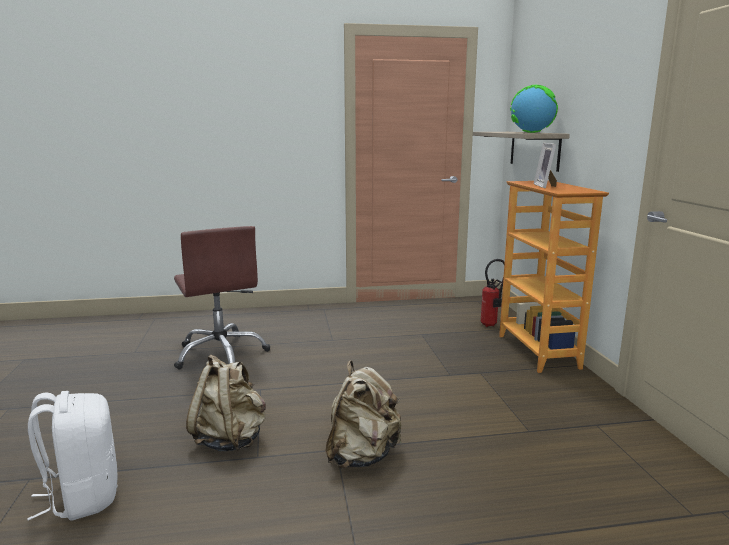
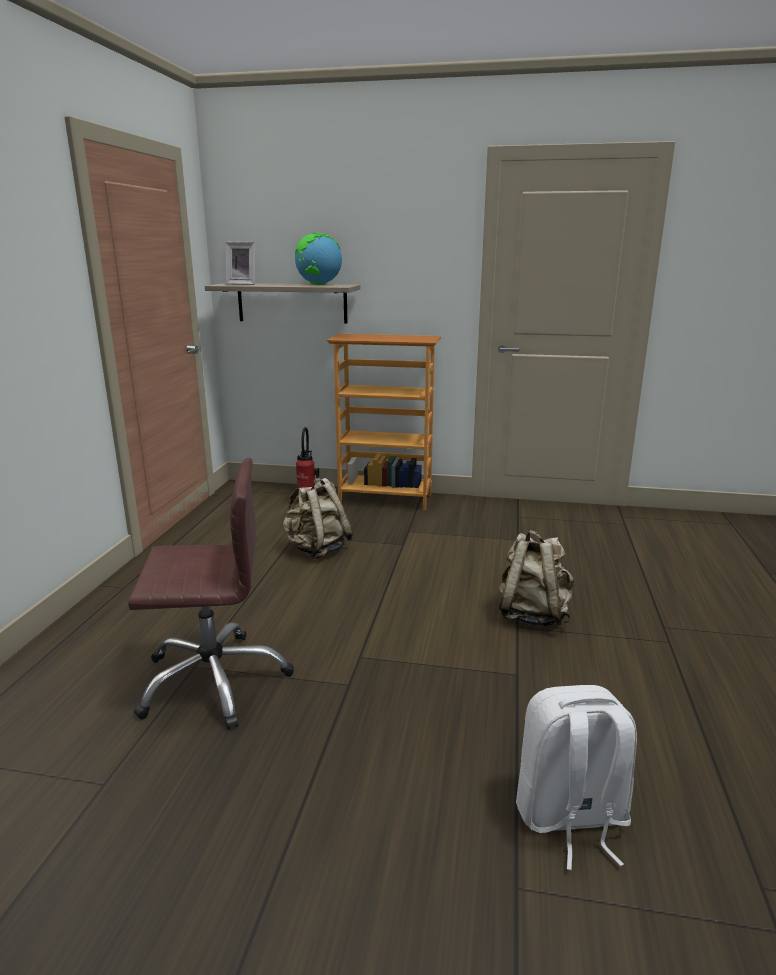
camera: 70 degrees left, 5 degrees up
beige backpack [186,355,266,451] -> beige backpack moved to [282,478,353,559]
picture frame [534,143,557,188] -> picture frame moved to [226,242,255,285]

